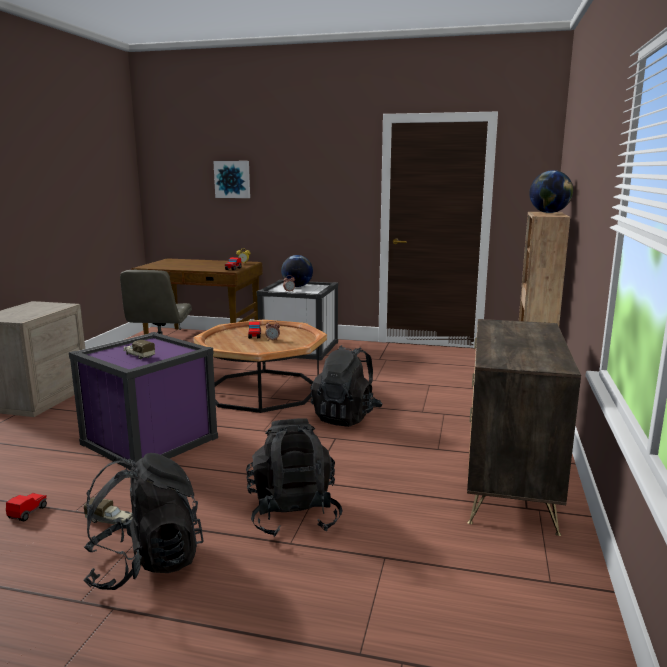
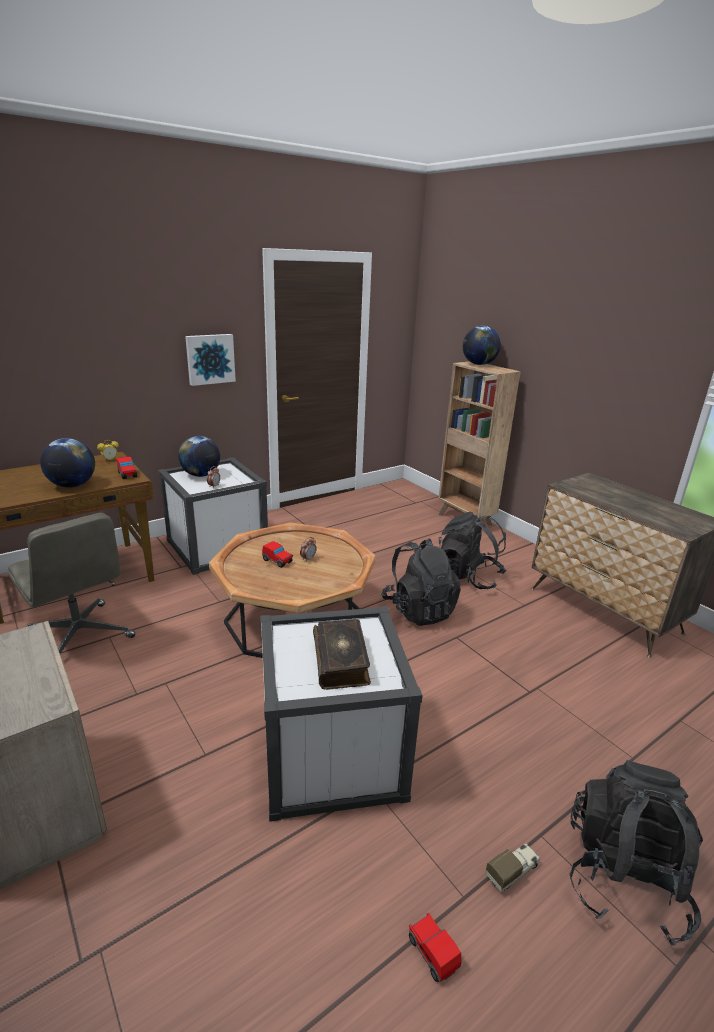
camera: 50 degrees left, 10 degrees up
purple storage box [69,332,218,470] -> white storage box [260,606,423,822]
toy truck [123,340,155,359] -> book [313,619,371,690]
picture [213,161,250,198] -> picture moved to [185,334,236,386]
black backpack [246,418,342,537] -> black backpack moved to [439,512,507,589]
none -> globe [40,438,95,488]

